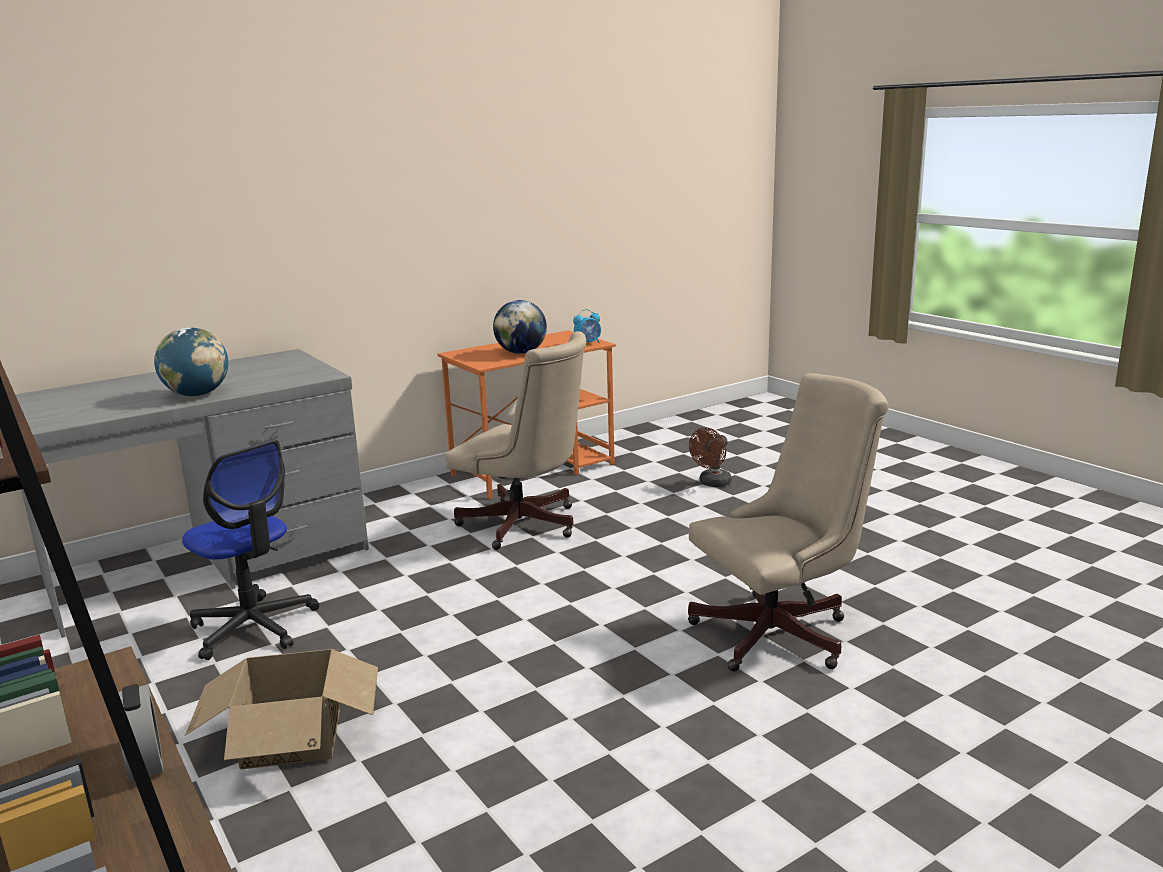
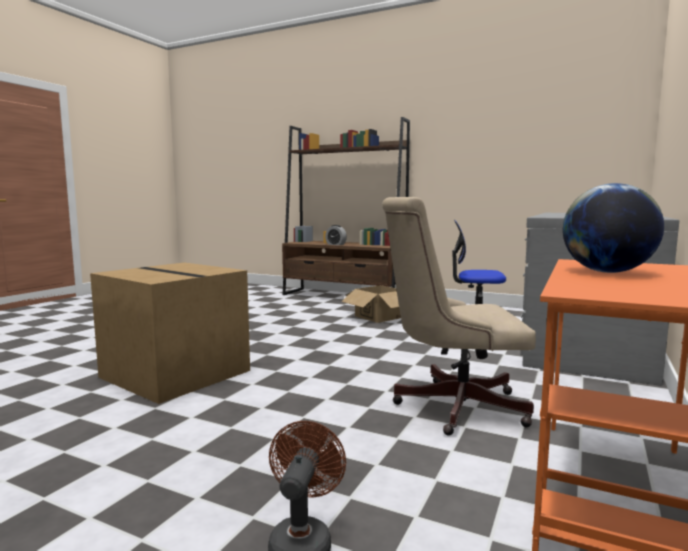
camera: 150 degrees right, 10 degrees down
globe [154,327,228,396] -> none
alarm clock [573,309,601,343] -> none
beige office chair [688,373,889,672] -> cardboard box [90,262,250,404]

